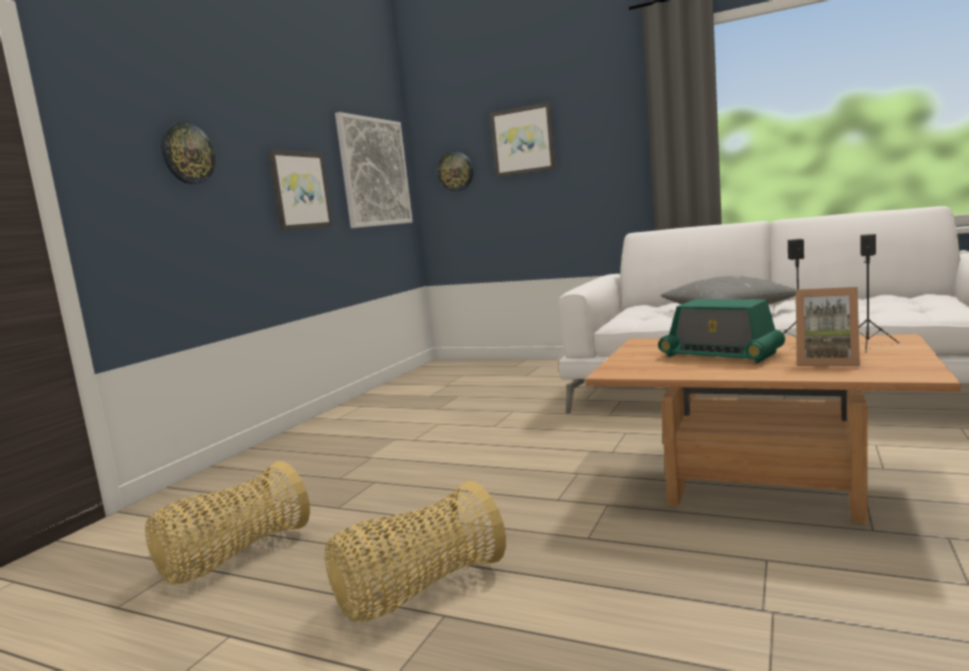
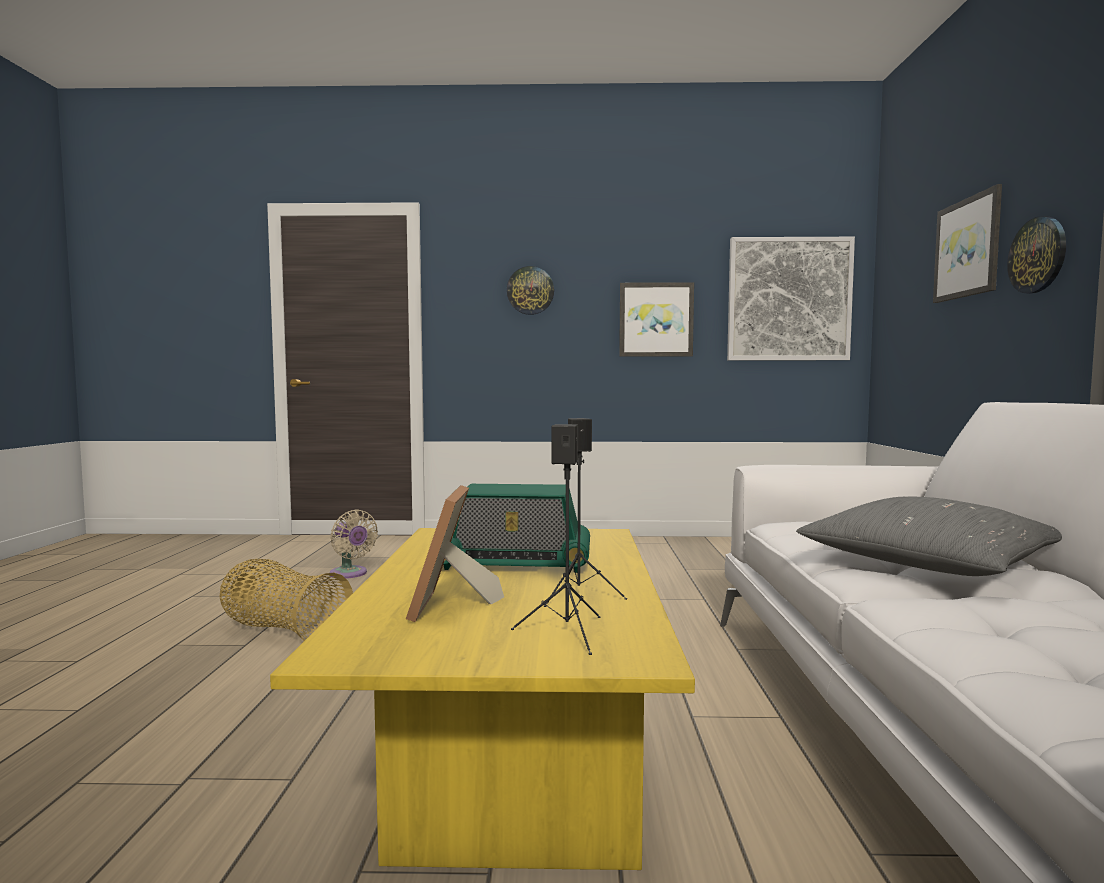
camera: 65 degrees right, 5 degrees down
basket [145,461,310,584] -> beige fan [329,509,378,579]
wall clock [437,151,473,192] -> wall clock moved to [1007,216,1066,293]
brown coffee table [585,334,961,524] -> yellow coffee table [270,528,695,870]
radio [658,299,785,363] -> radio turned 105 degrees counterclockwise [443,484,590,573]

